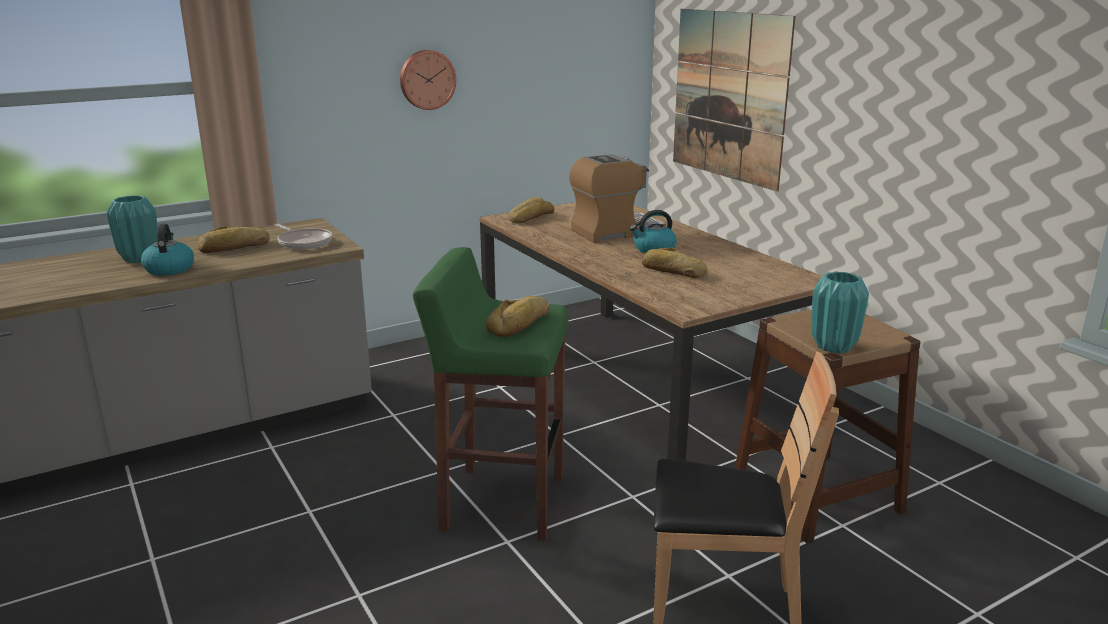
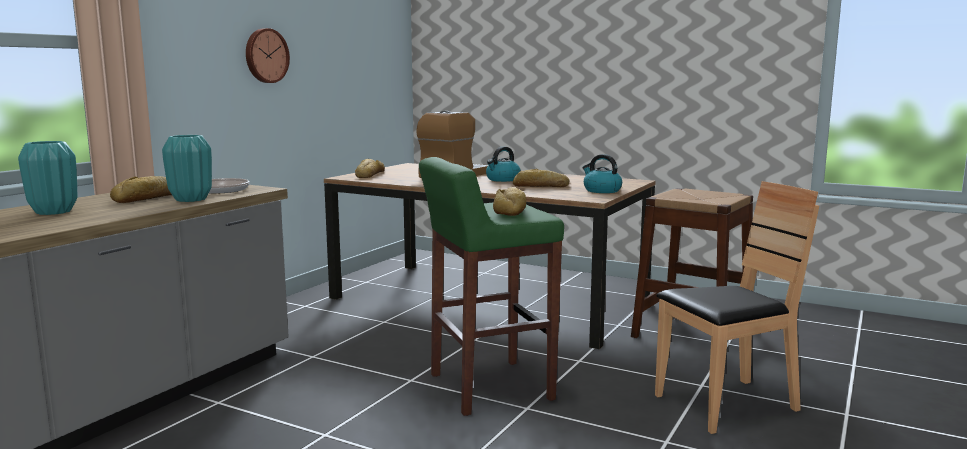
camera: 30 degrees left, 10 degrees down
kettle [141,224,194,276] -> kettle moved to [582,154,622,193]
picture [673,9,795,191] -> none
turquoise vase [811,272,869,353] -> turquoise vase moved to [162,135,212,202]

